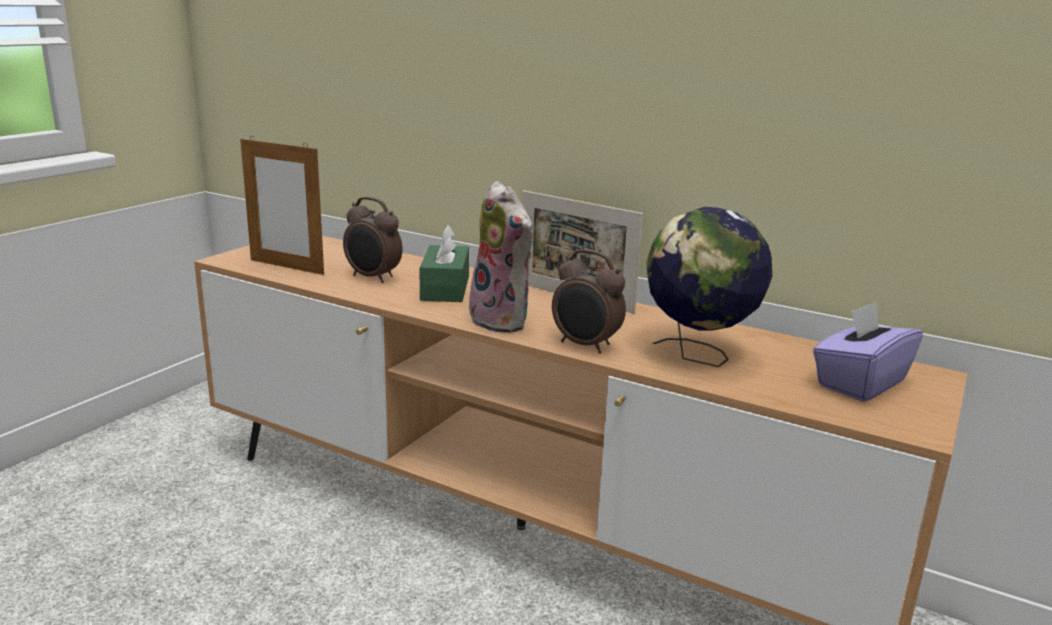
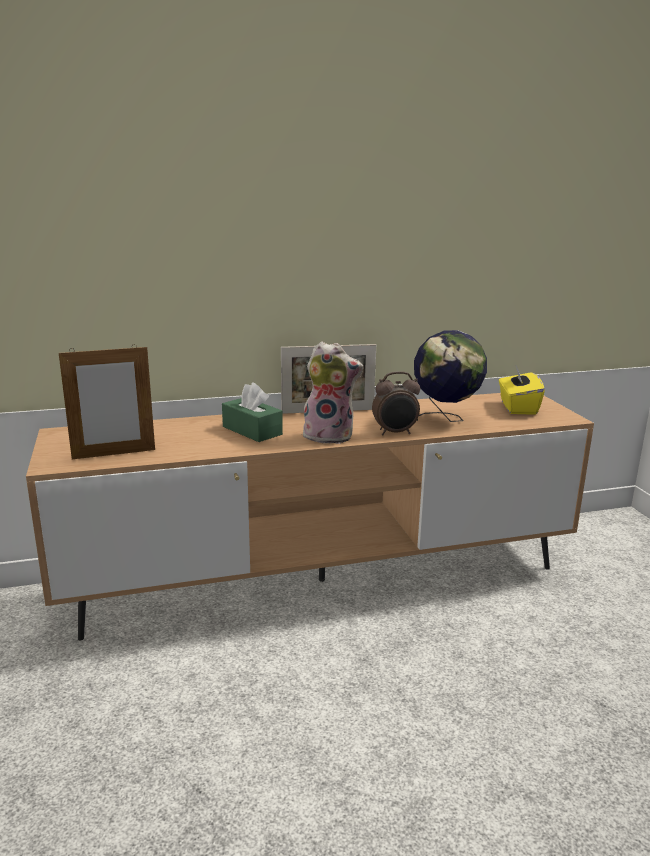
camera: 45 degrees left, 0 degrees up
alarm clock [343,197,403,283] -> none
purple tissue box [813,301,923,402] -> yellow tissue box [499,366,545,415]

